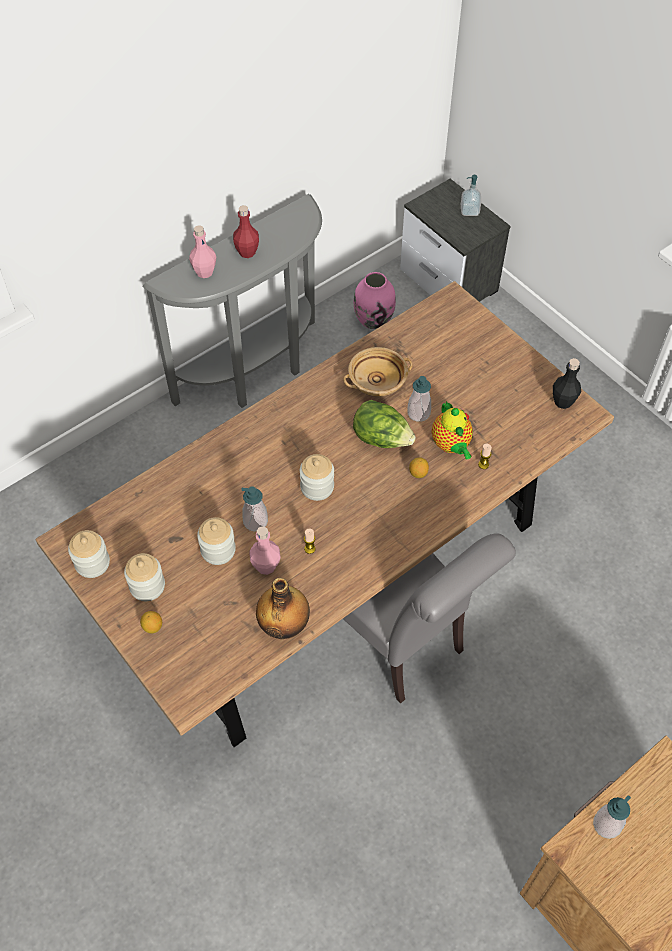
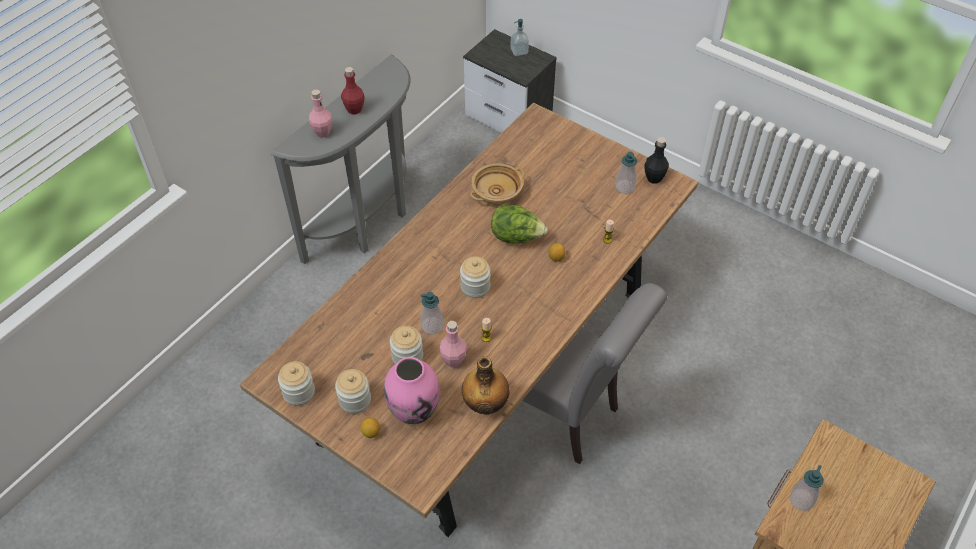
camera: 15 degrees left, 5 degrees down
pink vase [354,272,396,329] -> pink vase moved to [384,357,440,424]
soap dispenser [407,376,431,422] -> soap dispenser moved to [616,152,637,194]
teapot [432,401,473,459] -> none

